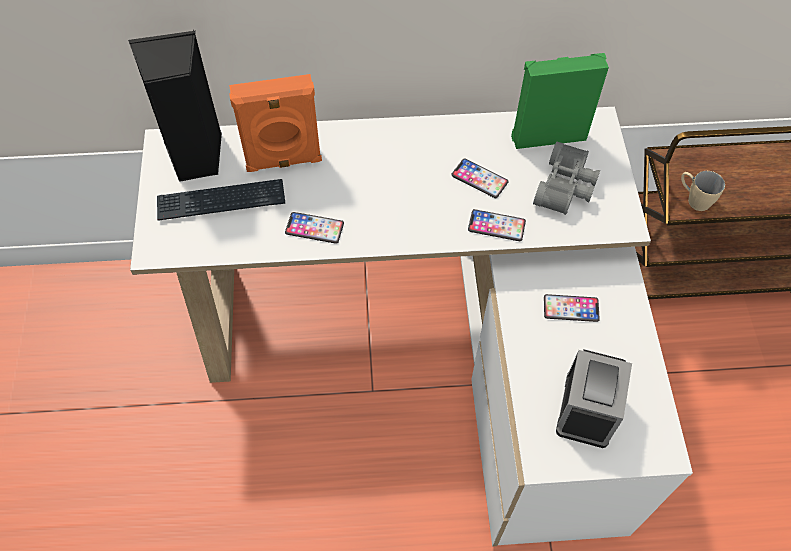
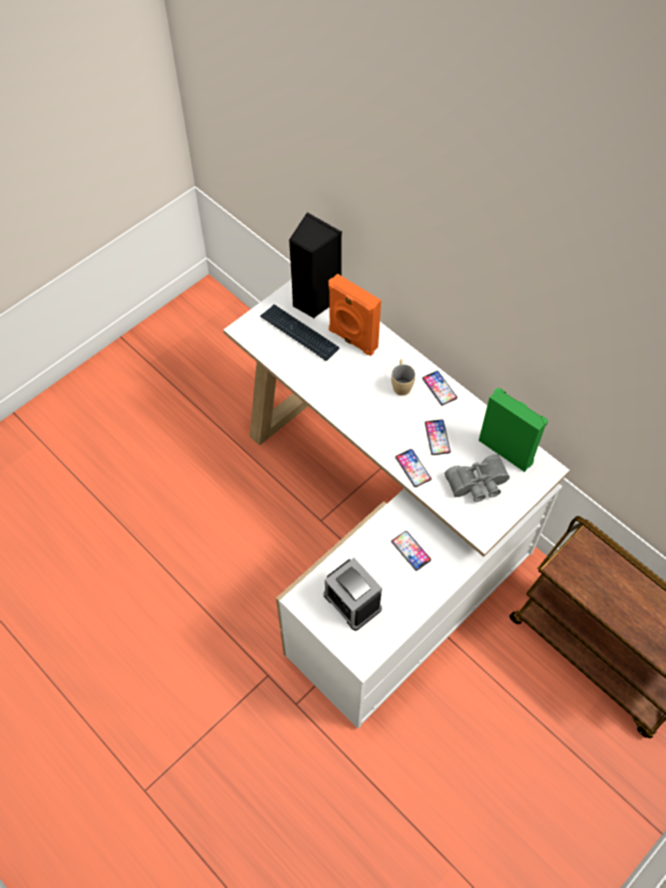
camera: 50 degrees right, 0 degrees up
phone [285,212,344,244] -> phone moved to [422,371,457,406]
alarm clock [556,350,632,448] -> alarm clock turned 75 degrees clockwise [324,558,382,631]
beige mug [681,171,725,211] -> beige mug moved to [391,359,415,396]

